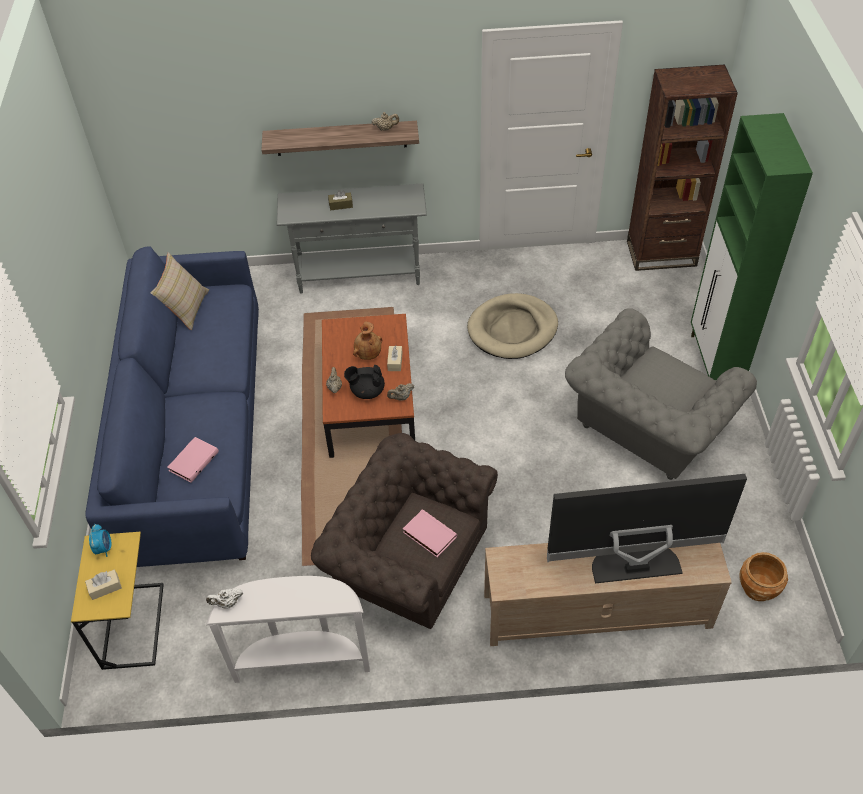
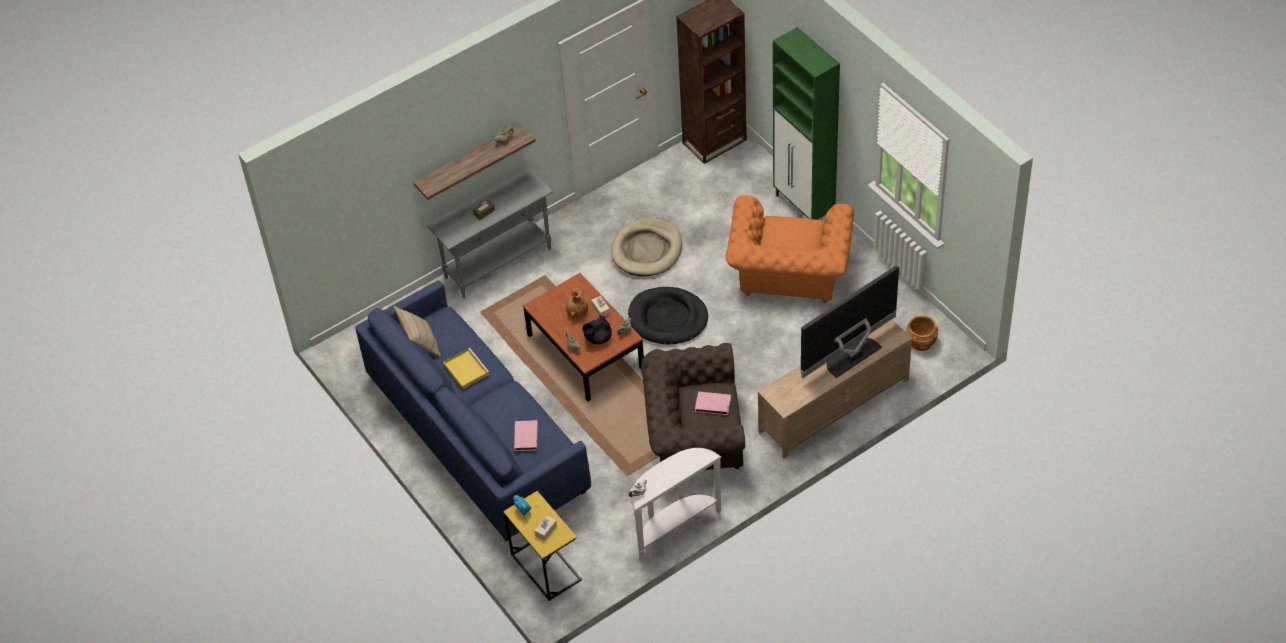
camera: 30 degrees left, 0 degrees up
grey armchair [565,308,757,480] -> orange armchair [726,195,854,303]
none -> yellow tray [443,348,490,389]
none -> black dog bed [628,287,708,344]

